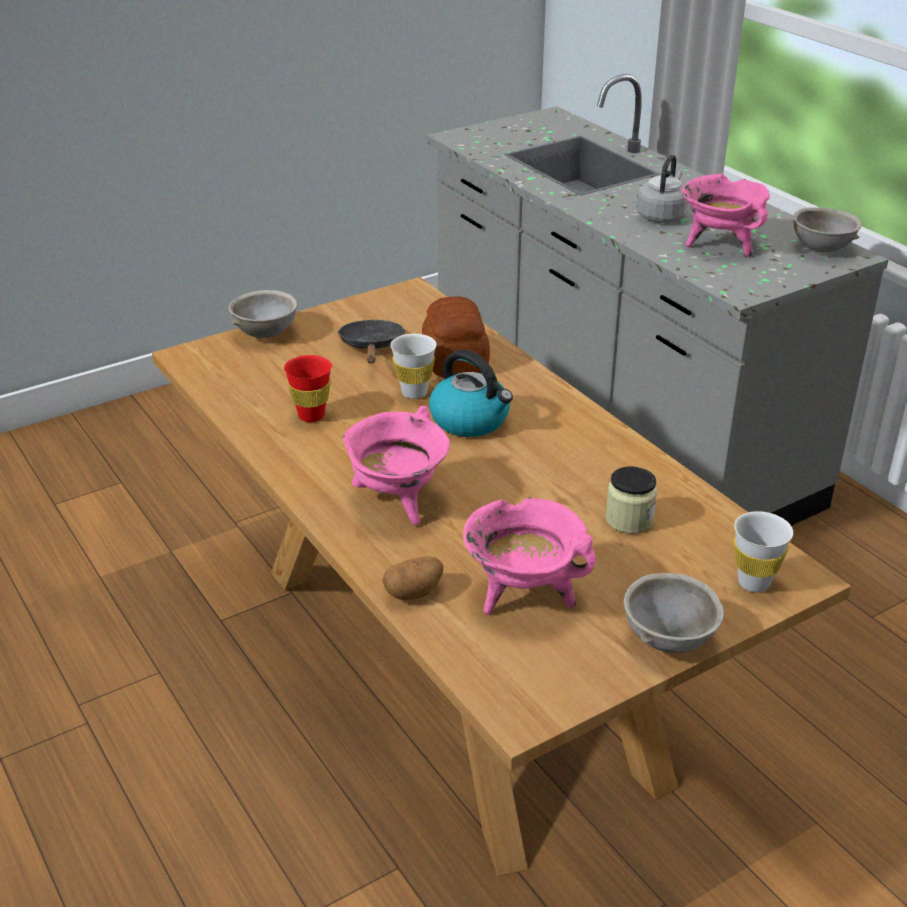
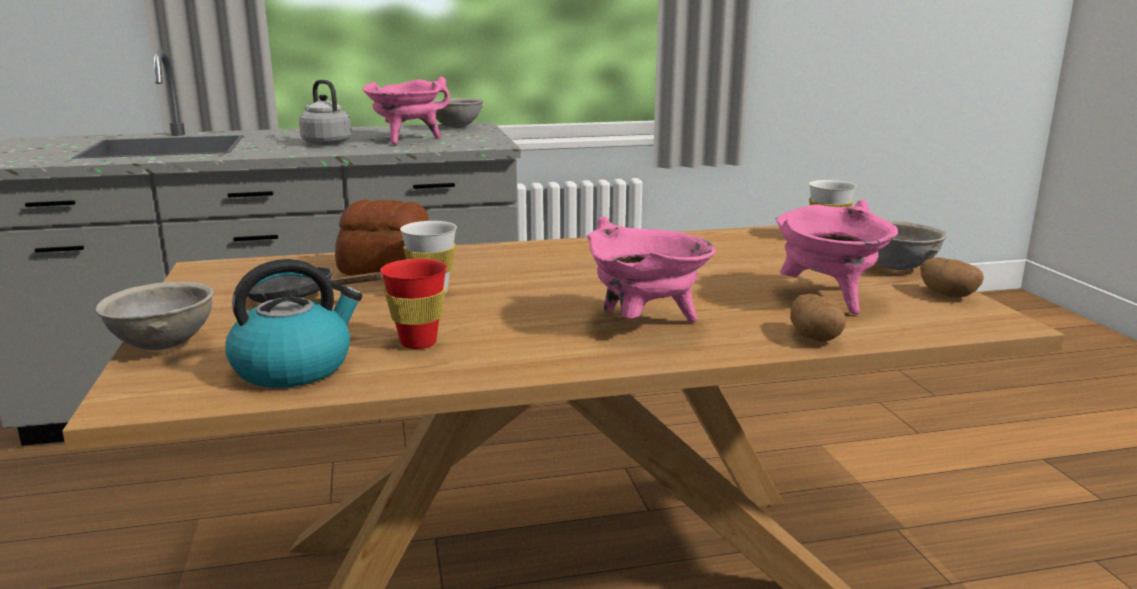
camera: 70 degrees left, 15 degrees down
kettle [429,350,513,437] -> kettle moved to [225,259,363,388]
jar [605,466,657,534] -> none
none -> potato [920,257,984,298]

